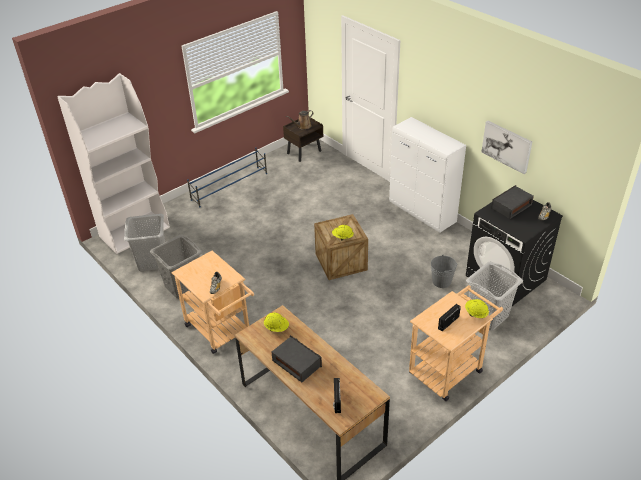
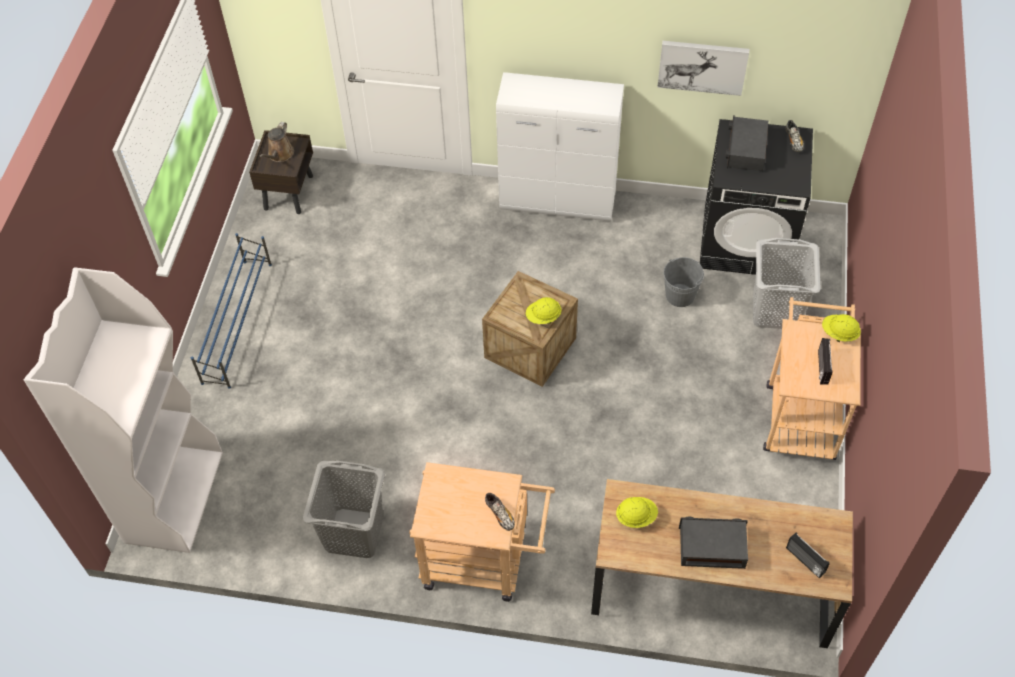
camera: 40 degrees left, 15 degrees up
grey laundry basket [124,214,167,271] -> none

